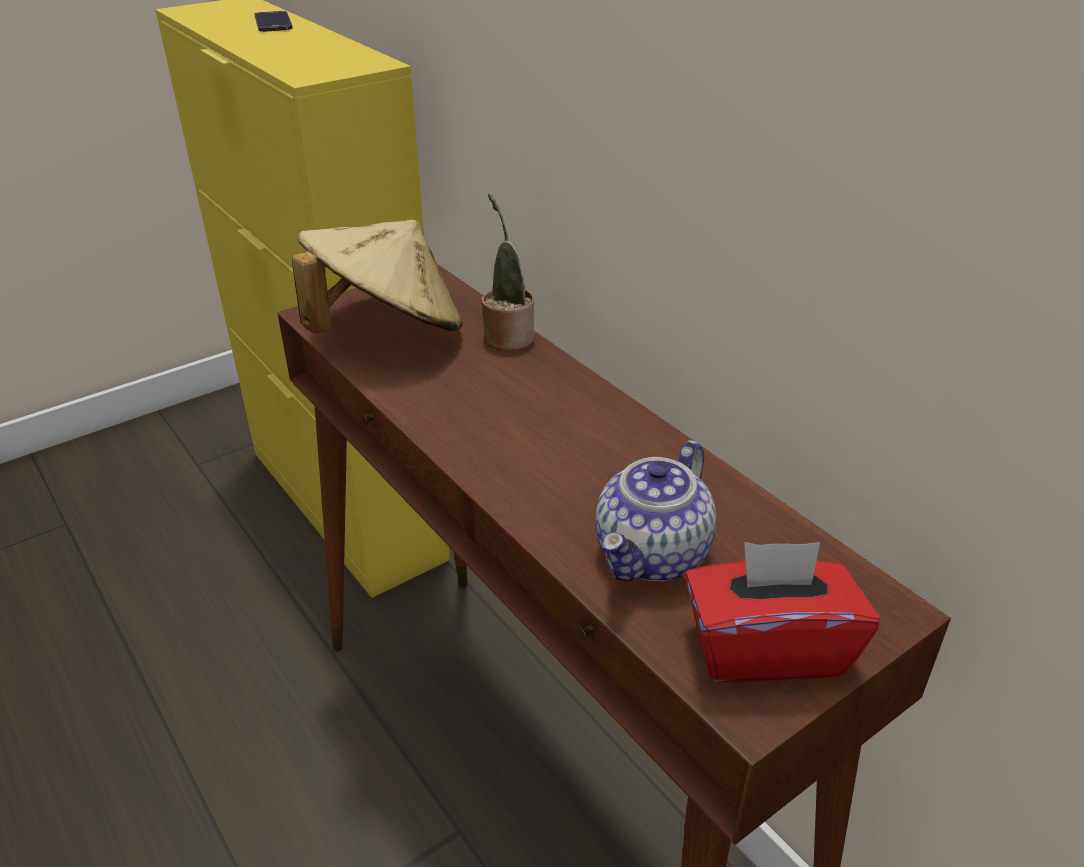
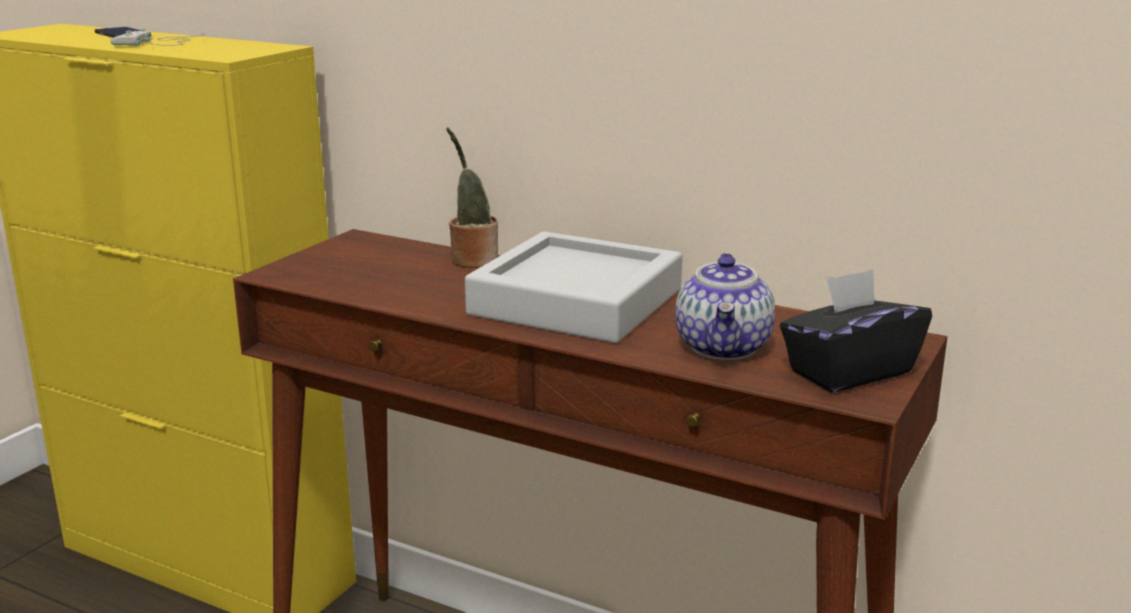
camera: 25 degrees left, 15 degrees down
beige hat [292,220,463,334] -> none
red tissue box [685,542,880,682] -> black tissue box [780,269,932,392]
none -> white game controller [110,29,204,46]
none -> grey tray [465,231,682,343]

